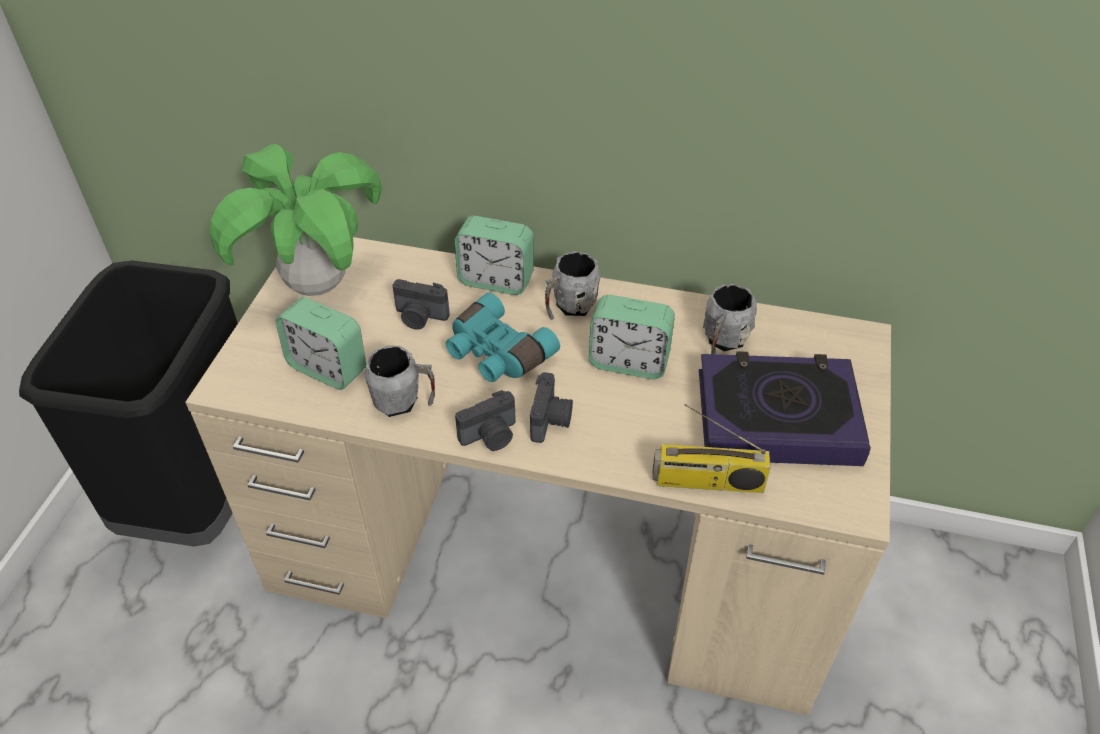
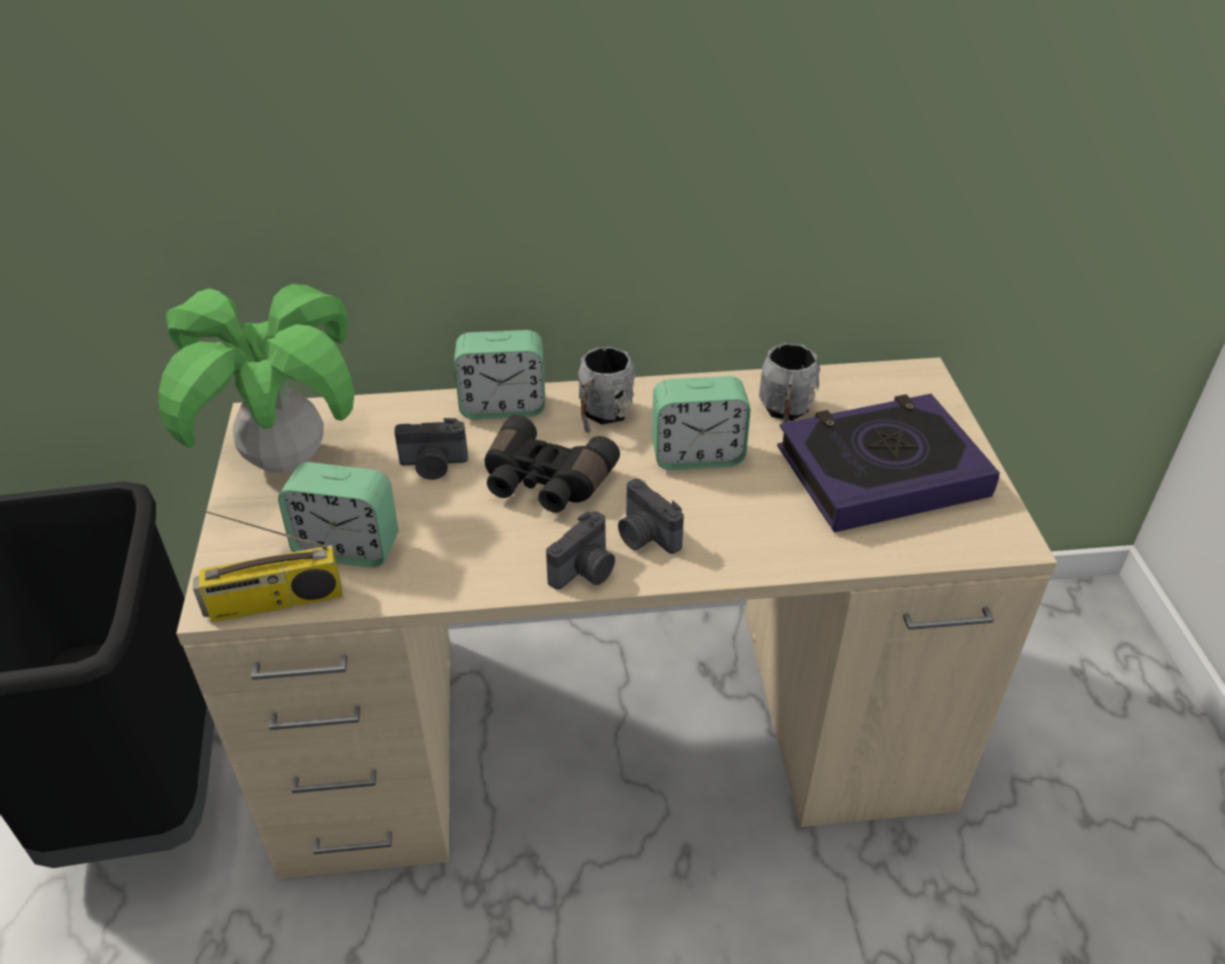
camera: 20 degrees left, 5 degrees down
grey mug [365,345,435,417] -> none
turquoise binoculars [446,293,560,382] -> black binoculars [485,415,620,512]
camera [530,372,573,443] -> camera turned 150 degrees clockwise [618,478,684,554]
radio [652,404,771,493] -> radio moved to [193,509,343,622]

